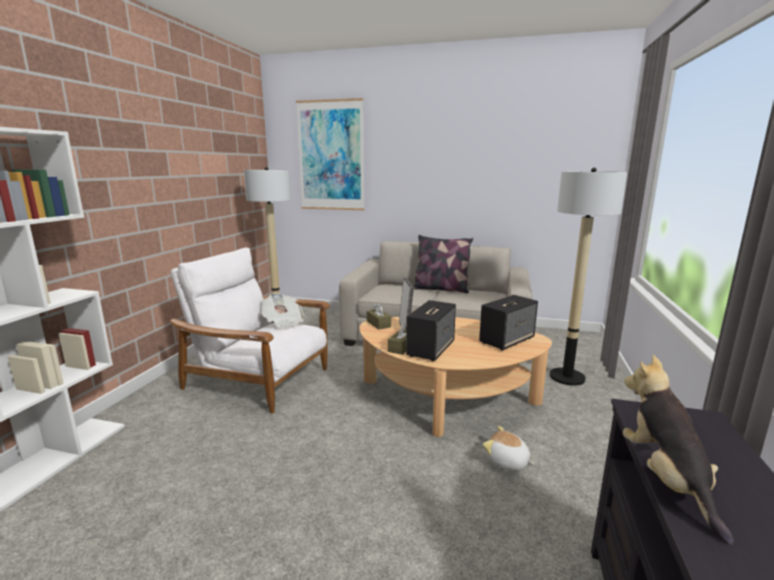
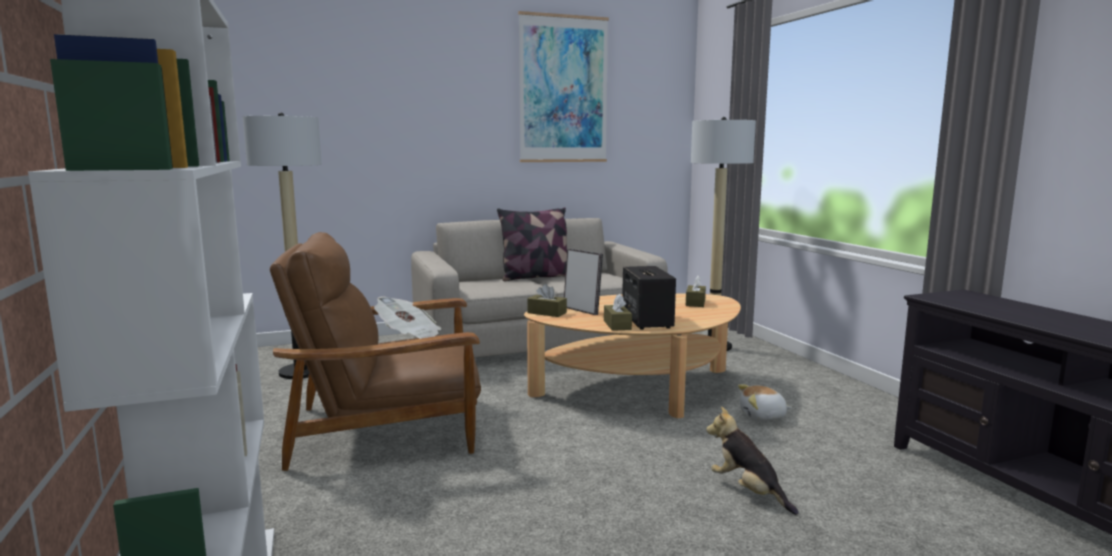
camera: 35 degrees left, 5 degrees down
white armchair [170,247,330,414] -> brown armchair [270,232,481,471]
picture [296,98,365,210] -> picture moved to [518,11,609,162]
speaker [479,295,538,351] -> brown tissue box [686,276,706,307]
plush toy [623,355,734,545] -> plush toy moved to [706,406,799,515]

